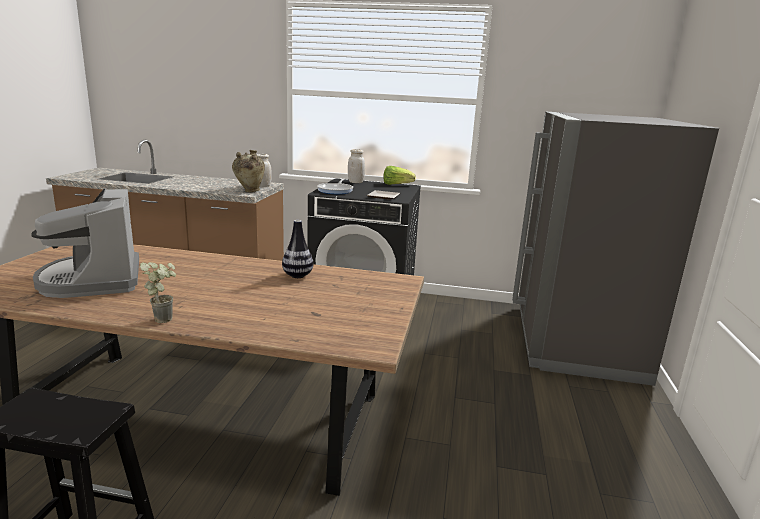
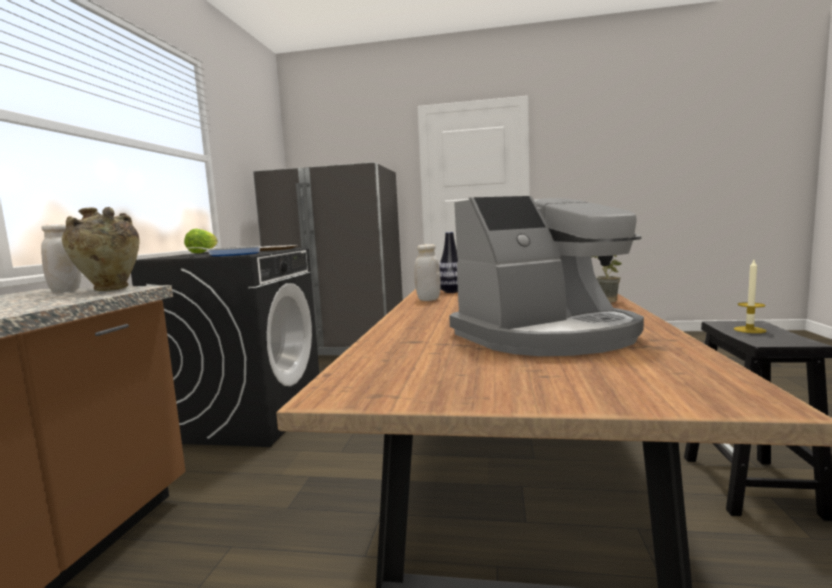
camera: 90 degrees left, 10 degrees down
white jar [348,149,365,183] -> white jar moved to [414,244,441,301]
none -> candle [734,260,766,333]

